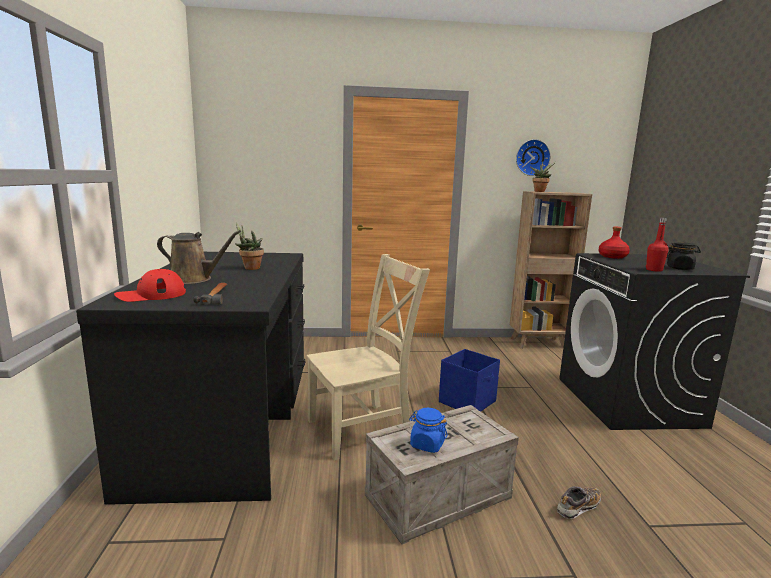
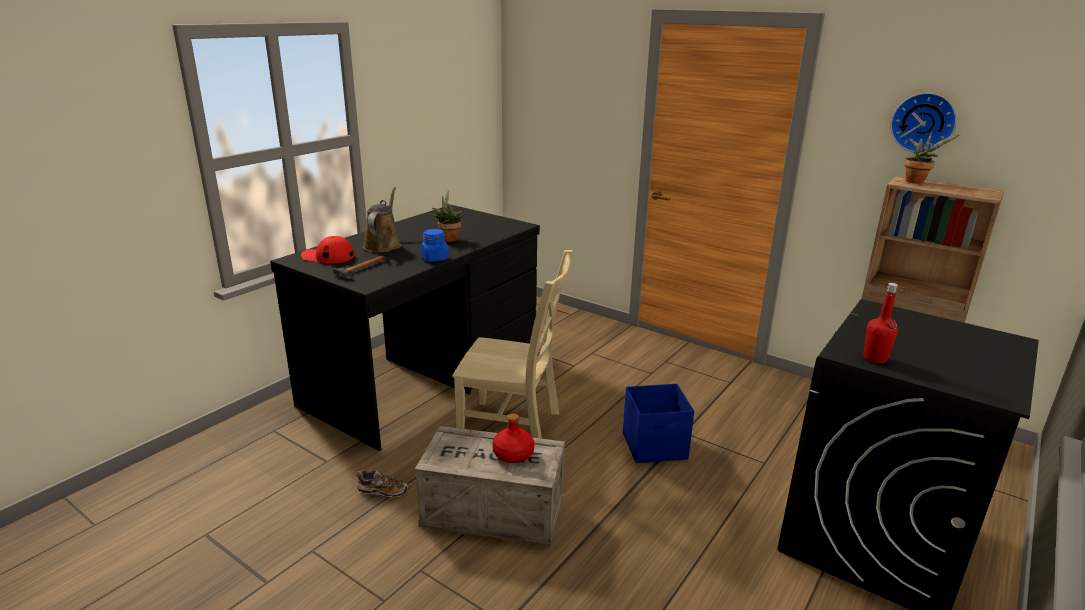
camera: 40 degrees right, 10 degrees up
brown watering can [157,230,241,284] -> brown watering can turned 135 degrees counterclockwise [363,187,401,252]
blue jar [409,408,448,453] -> blue jar moved to [421,229,449,262]
shoe [557,486,601,519] -> shoe moved to [356,469,408,497]
red bottle [599,227,630,259] -> red bottle moved to [492,413,534,463]
black jar [667,242,701,270] -> none

